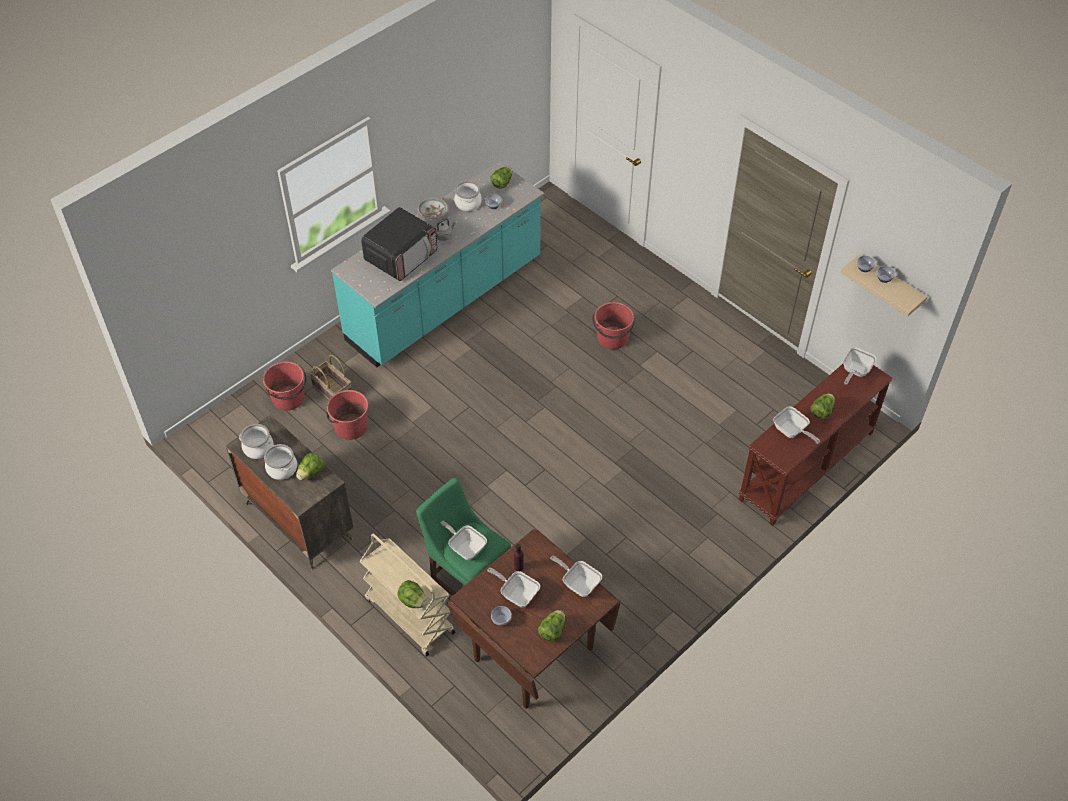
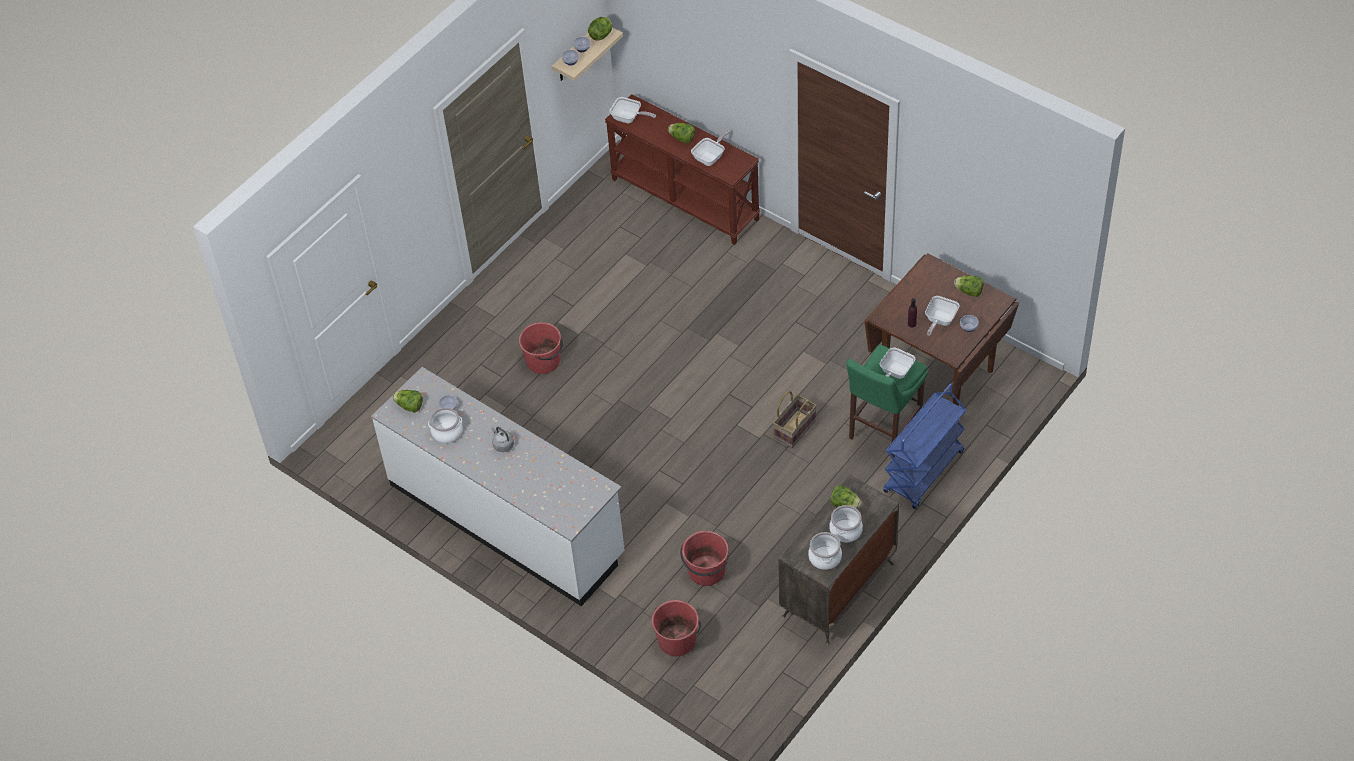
camera: 95 degrees left, 0 degrees up
basket [309,355,352,401] -> basket moved to [773,391,817,448]
turquoise counter [331,162,544,367] -> white counter [371,367,624,606]
beige cart [360,534,455,656] -> blue cart [883,383,966,509]
microwave [361,207,437,281] -> none
lettuce [398,580,427,608] -> lettuce moved to [588,17,612,40]
bowl [418,198,448,219] -> none
frying pan [550,556,602,597] -> none

